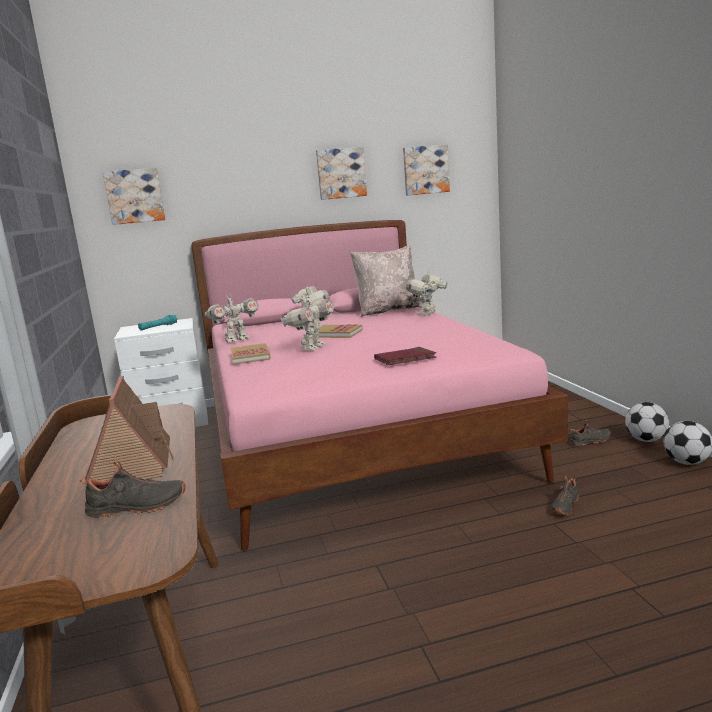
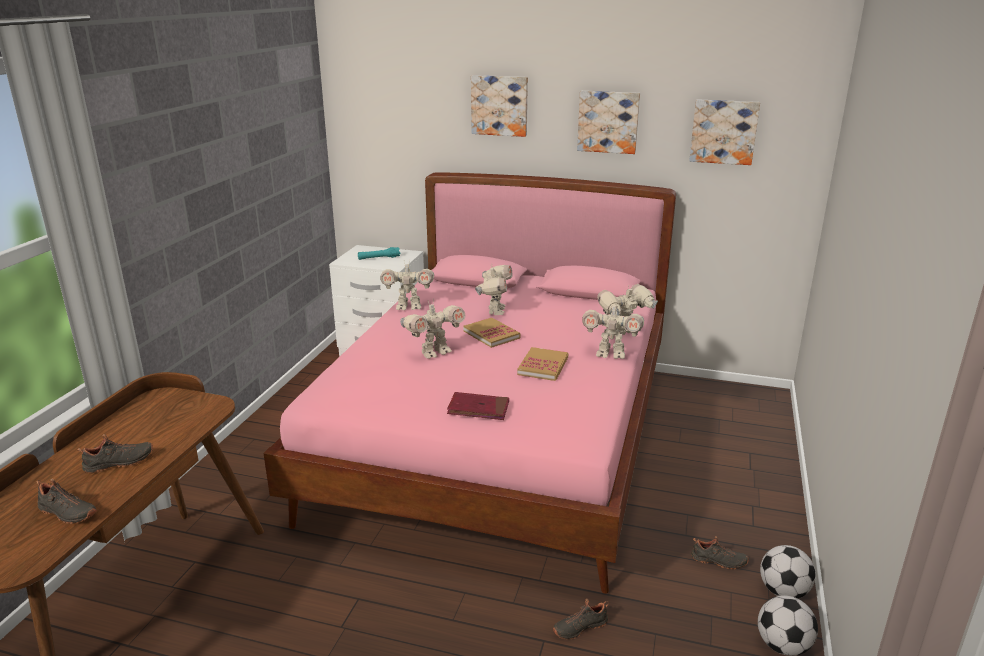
camera: 30 degrees right, 10 degrees up
toy house [85,376,174,482] -> black shoe [77,434,153,473]
picture [103,168,165,225] -> picture moved to [471,75,528,137]
book [231,343,271,365] -> book moved to [517,347,568,381]
beige pillow [350,246,422,317] -> none
none -> toy robot [582,301,644,359]

